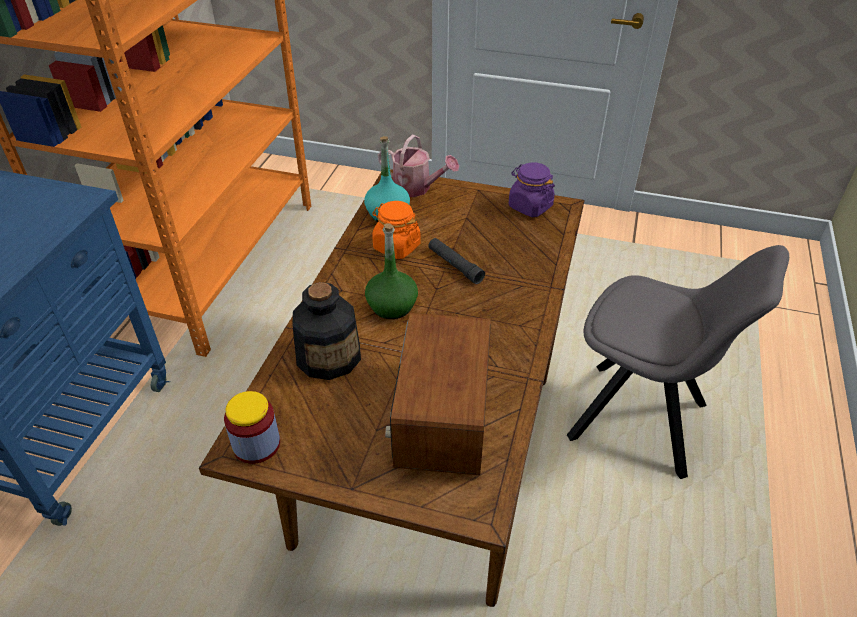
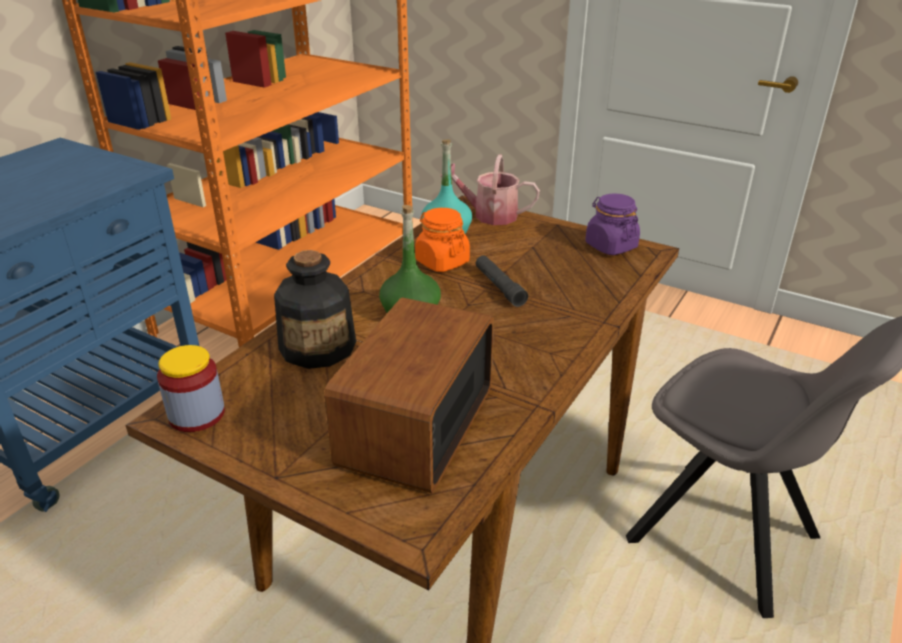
camera: 15 degrees right, 10 degrees down
watering can [378,135,459,197] -> watering can turned 150 degrees clockwise [440,154,540,225]

